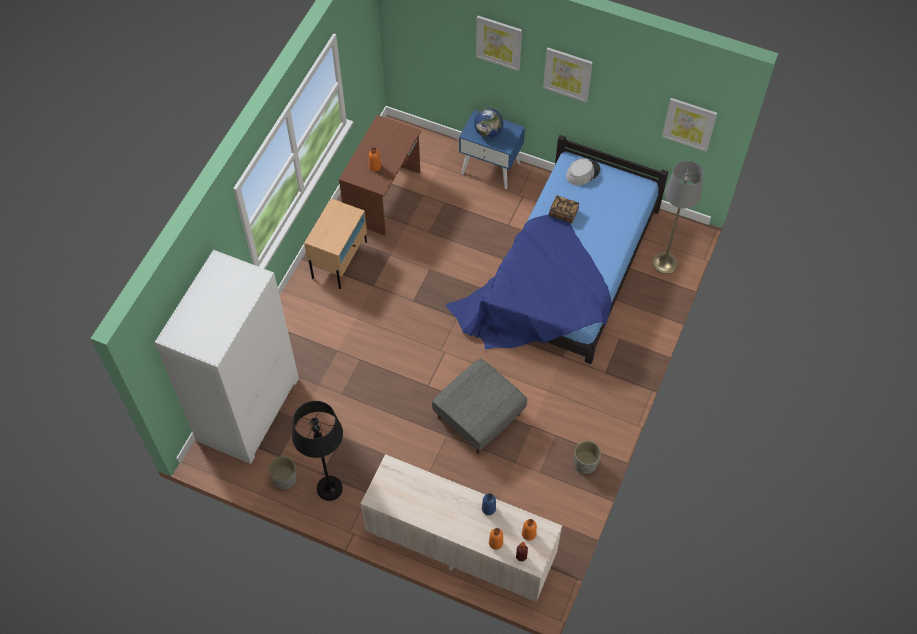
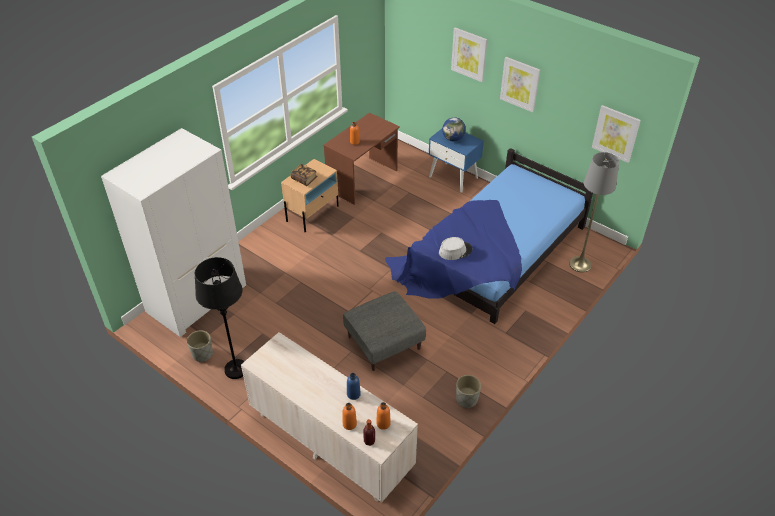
camera: 15 degrees right, 15 degrees down
book [549,195,579,224] -> book moved to [291,164,317,186]
grey hat [566,158,600,185] -> grey hat moved to [439,237,472,260]

